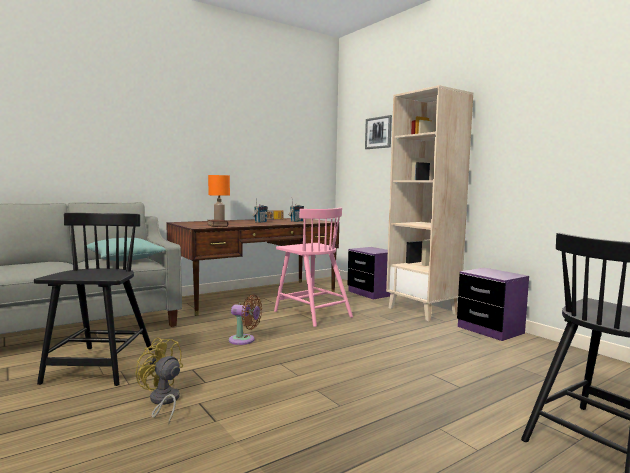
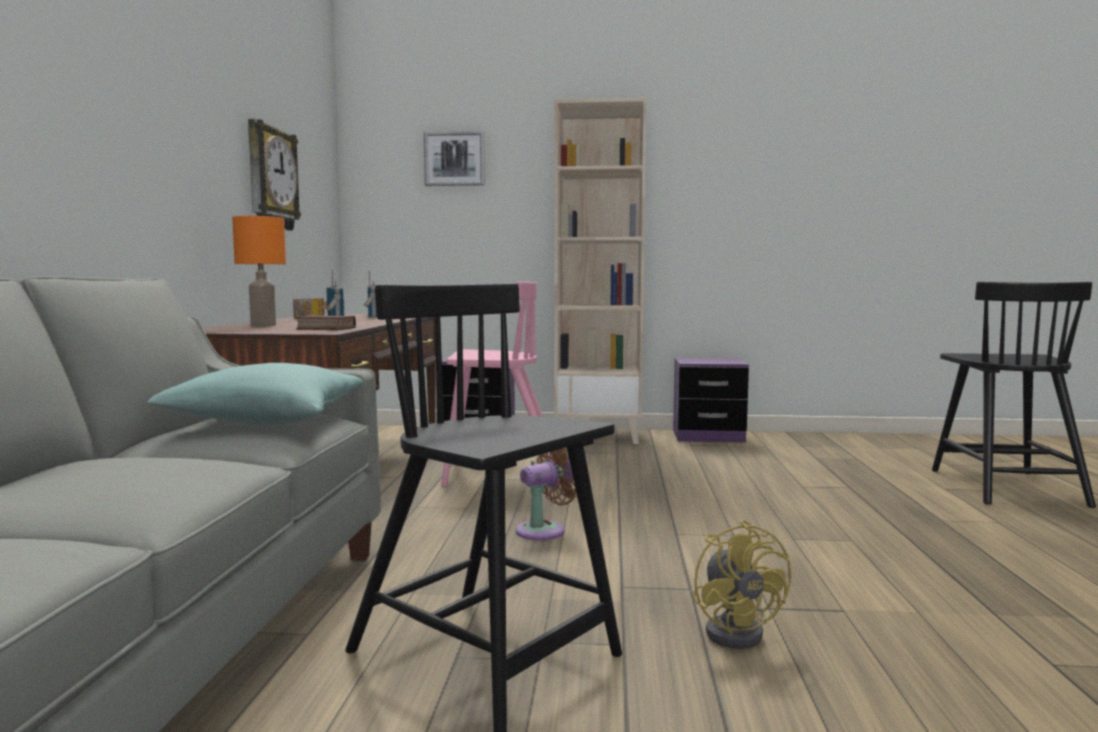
camera: 50 degrees left, 0 degrees up
yellow fan [136,337,183,424] -> yellow fan turned 90 degrees counterclockwise [693,520,791,649]
none -> wall clock [248,119,301,230]

